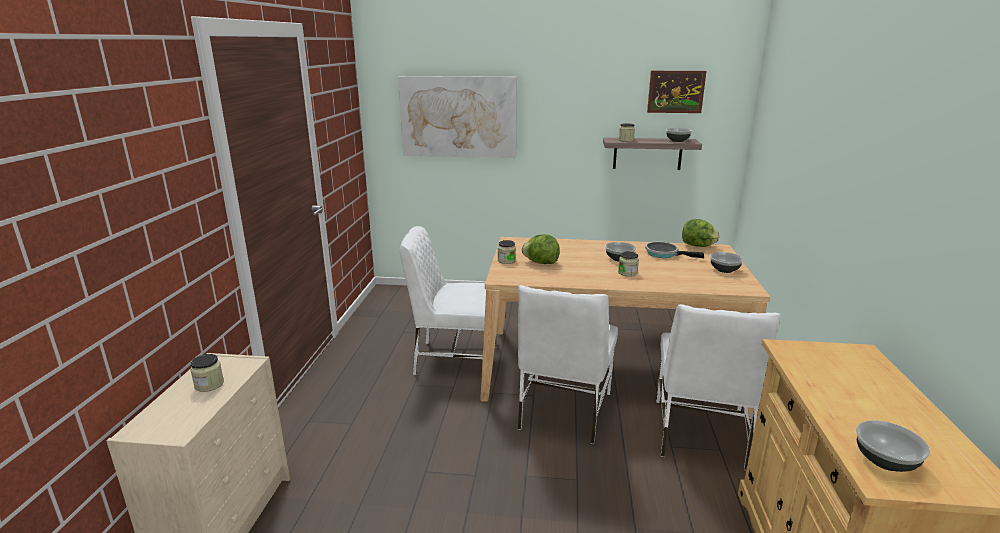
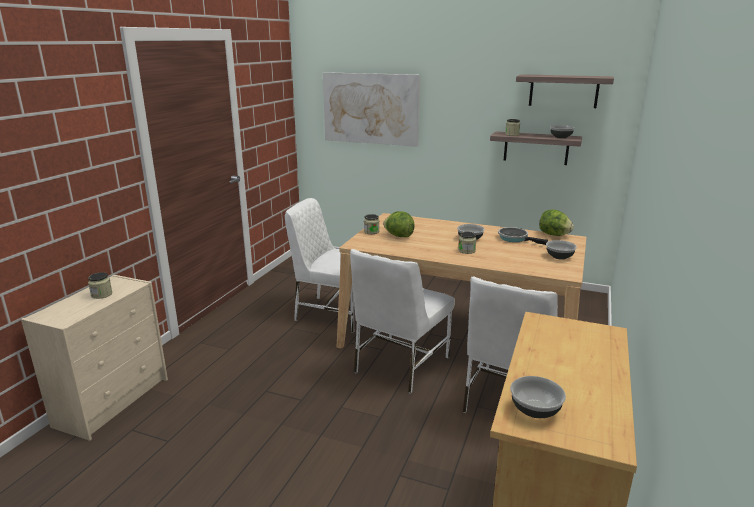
camera: 15 degrees right, 0 degrees up
picture [647,71,707,113] -> shelf [516,74,614,108]

